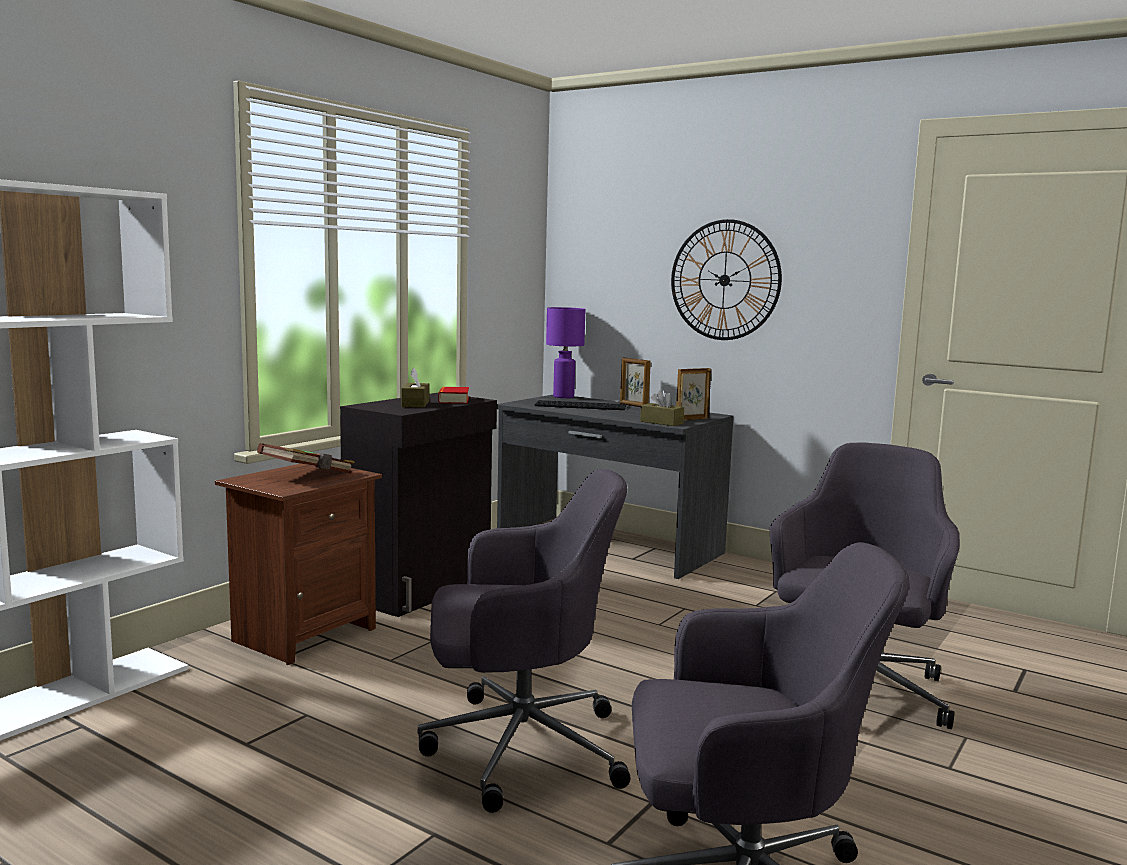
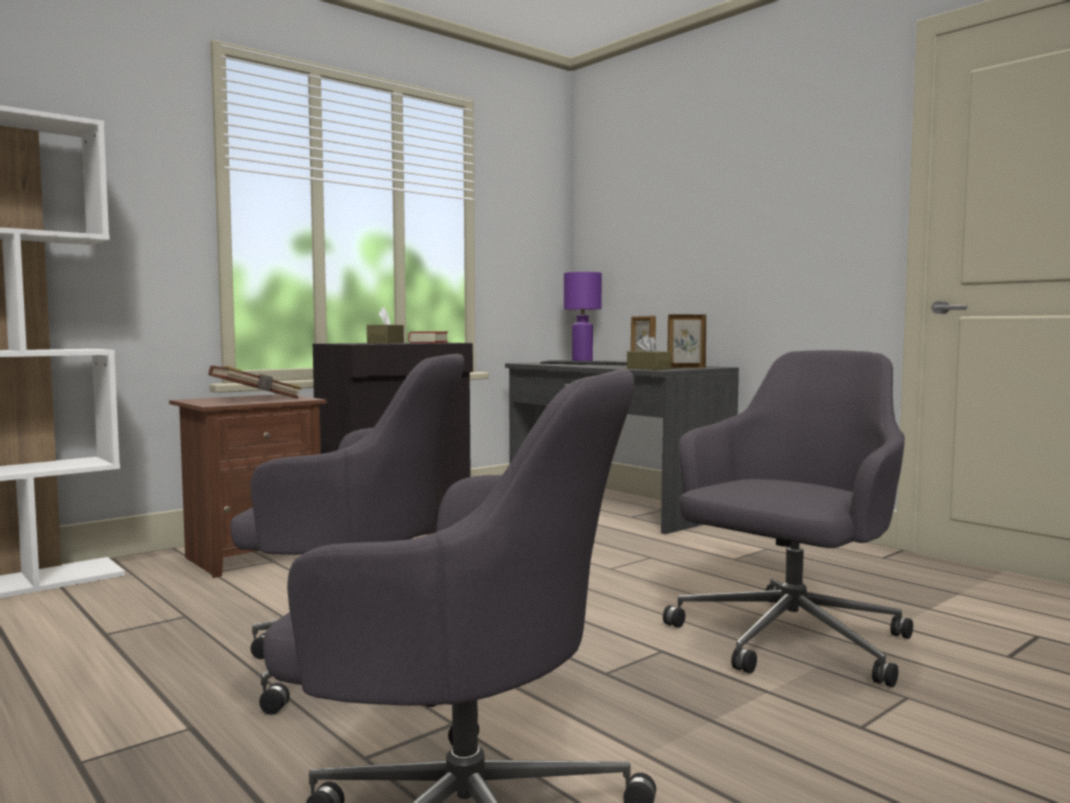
camera: 15 degrees right, 5 degrees down
wall clock [671,219,782,340] -> none

